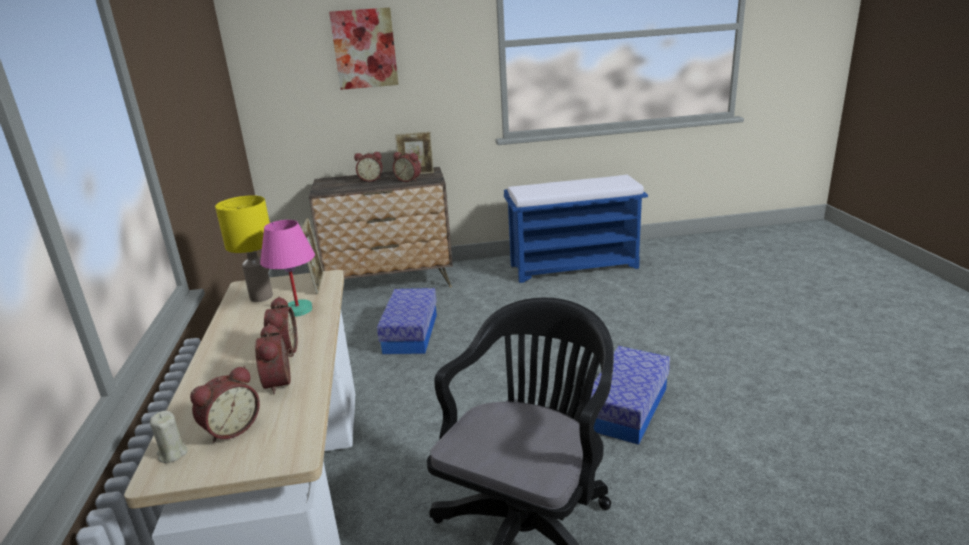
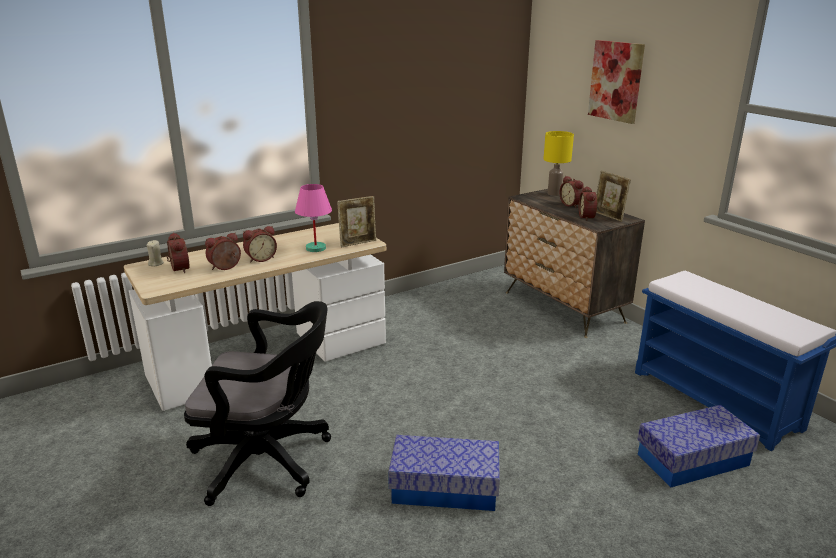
camera: 65 degrees right, 0 degrees up
alarm clock [190,366,260,443] -> alarm clock turned 135 degrees counterclockwise [167,233,190,273]
yellow table lamp [215,195,273,302] -> yellow table lamp moved to [543,131,574,196]
storage box [377,288,437,354] -> storage box moved to [637,405,760,488]

